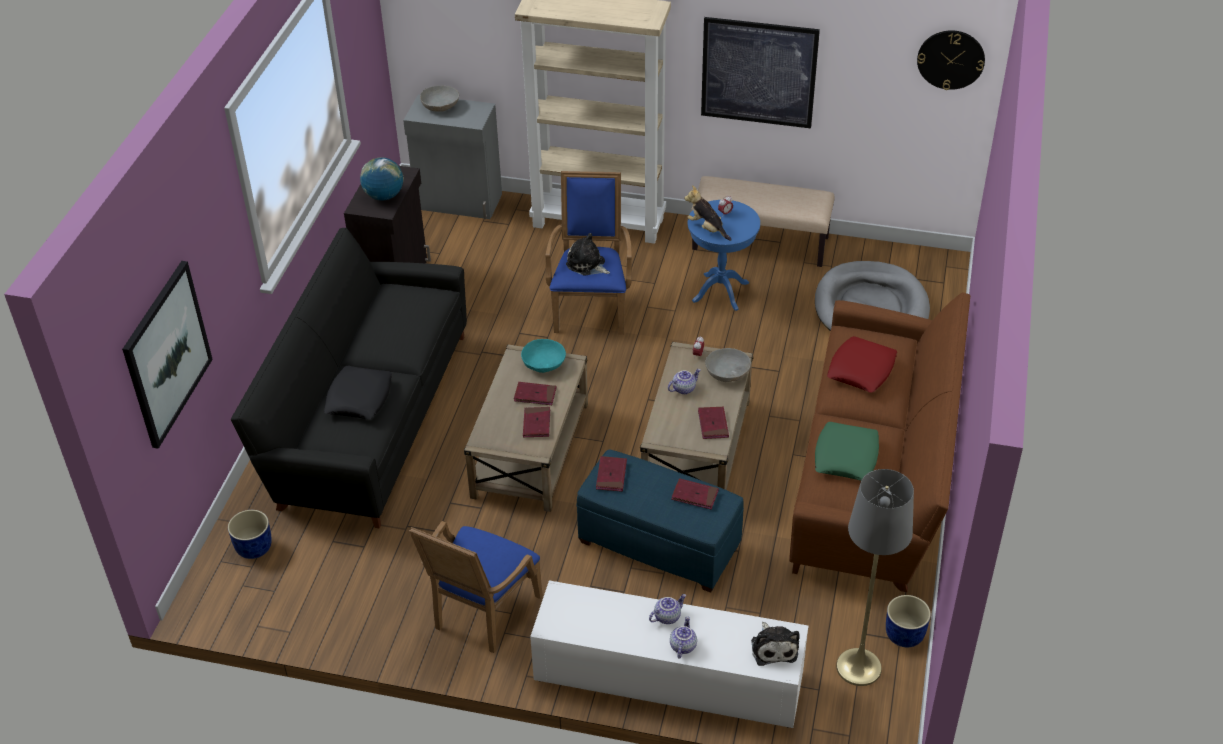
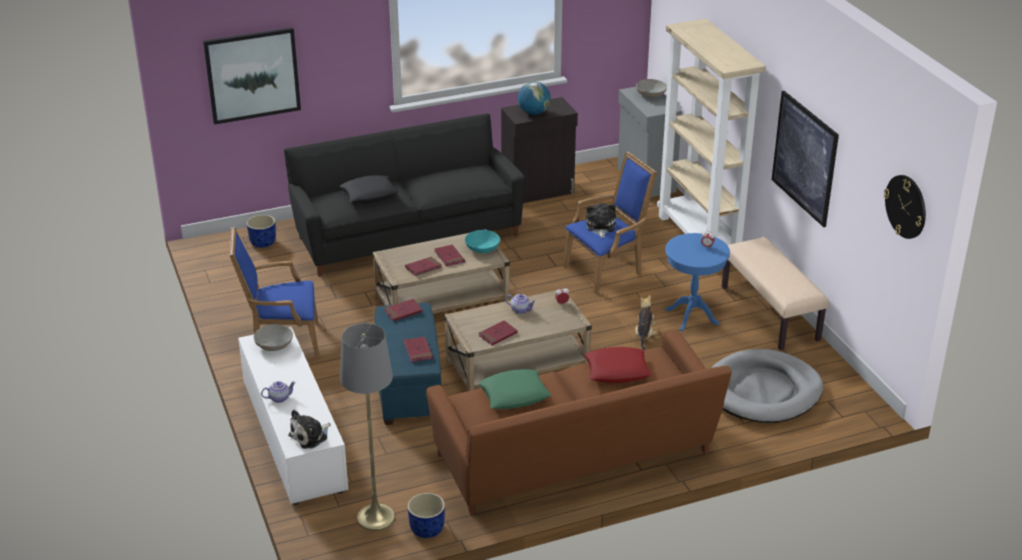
camera: 55 degrees right, 10 degrees down
teapot [649,594,686,624] -> none
plush toy [684,185,732,241] -> plush toy moved to [635,295,657,350]
grey bowl [705,348,751,382] -> grey bowl moved to [254,324,293,351]

